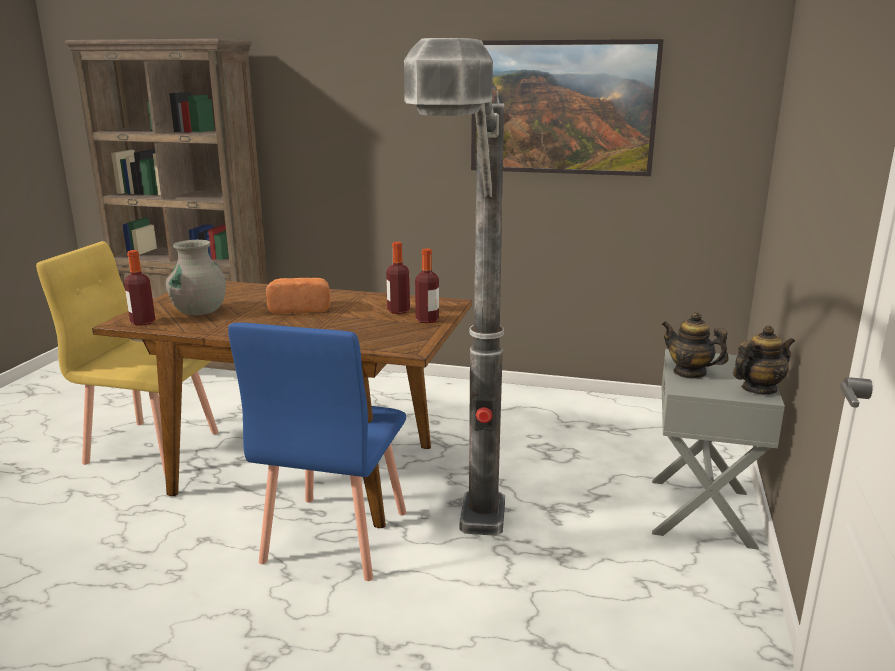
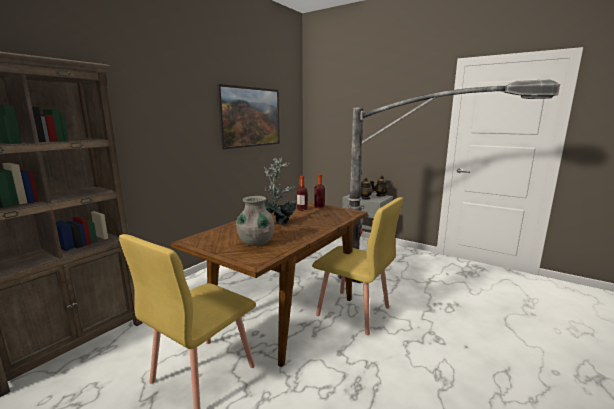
camera: 70 degrees left, 5 degrees down
bottle [124,250,155,325] -> none
blue chair [228,322,406,581] -> yellow chair [312,197,403,335]
bread [266,278,330,314] -> potted plant [264,157,297,225]

